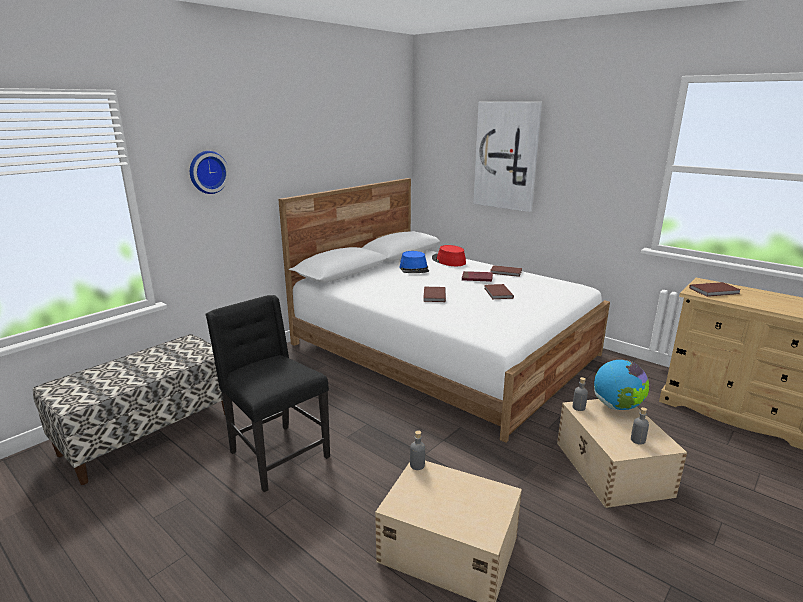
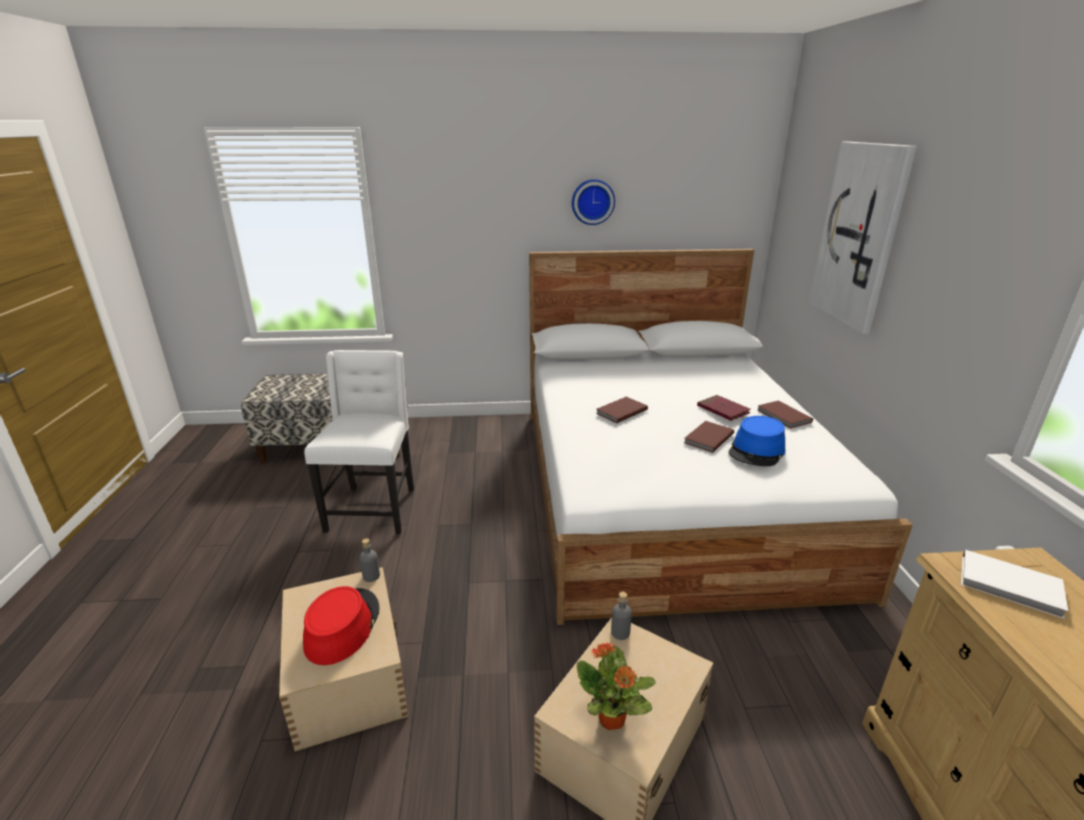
camera: 45 degrees right, 5 degrees up
wall clock [190,151,229,194] -> wall clock moved to [572,179,615,225]
black chair [205,295,330,492] -> white chair [304,350,414,534]
blue hat [400,251,429,273] -> blue hat moved to [729,416,785,466]
red hat [432,245,466,266] -> red hat moved to [303,586,380,665]
globe [594,360,649,410] -> none
grey bottle [631,407,649,445] -> potted plant [577,643,656,730]
brown book [689,282,740,297] -> white book [961,550,1068,619]

